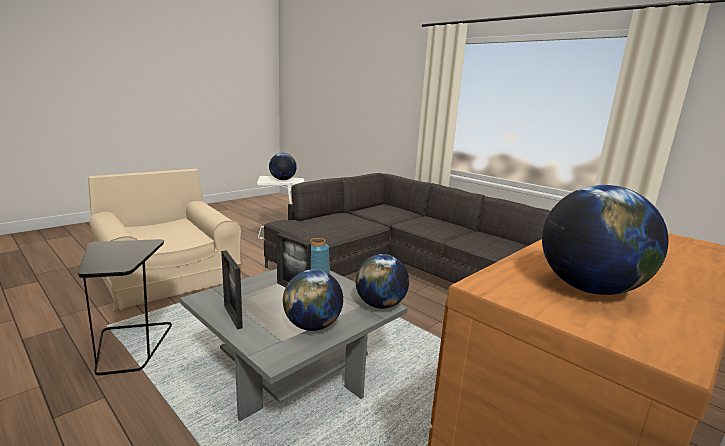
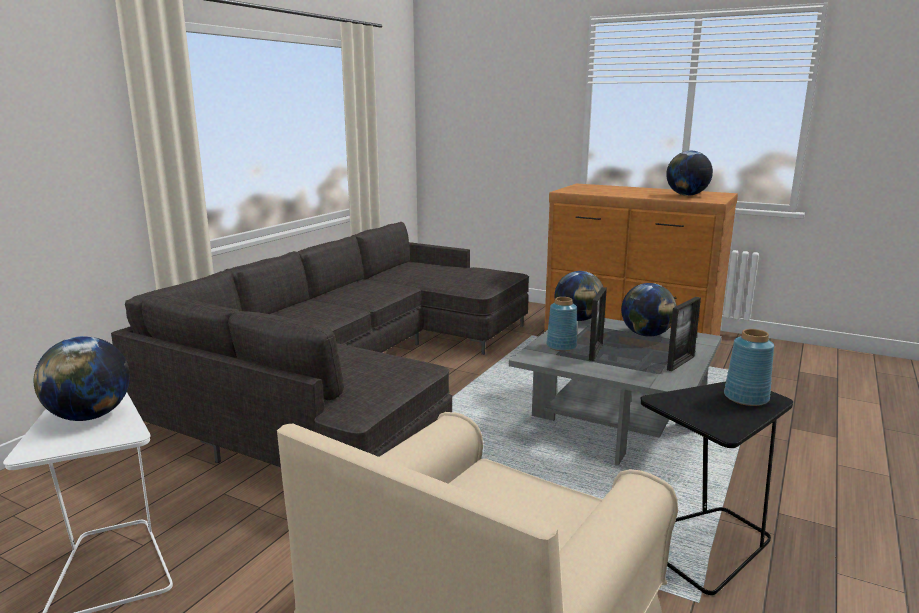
camera: 105 degrees left, 0 degrees up
none -> blue vase [724,329,774,406]

